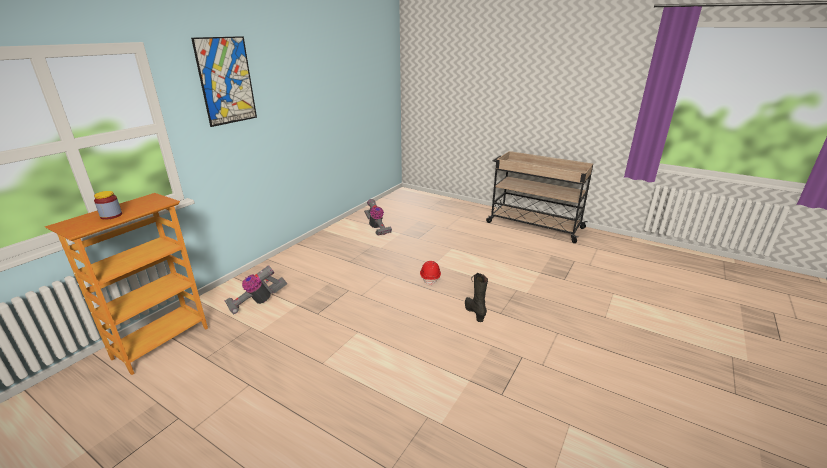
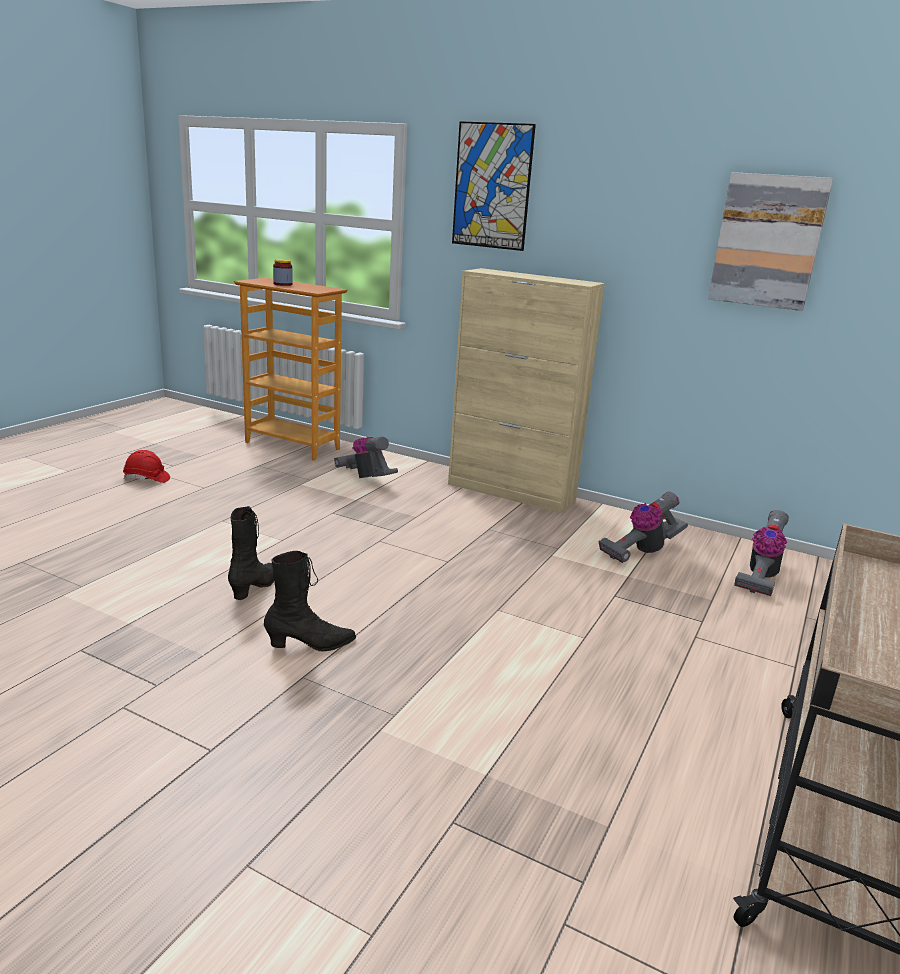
camera: 85 degrees right, 5 degrees down
red hard hat [420,261,441,285] -> red hard hat moved to [123,450,170,483]
none -> black boot [228,506,274,600]
none -> beige cabinet [448,268,605,513]
none -> picture [708,172,833,311]
none -> vacuum cleaner [734,510,789,596]

